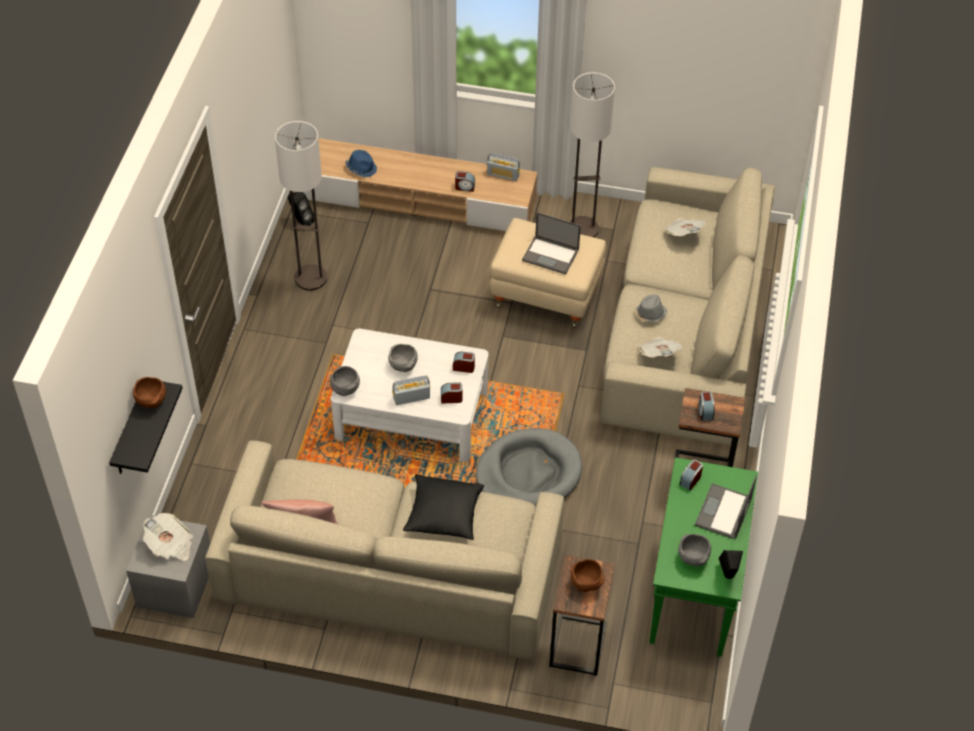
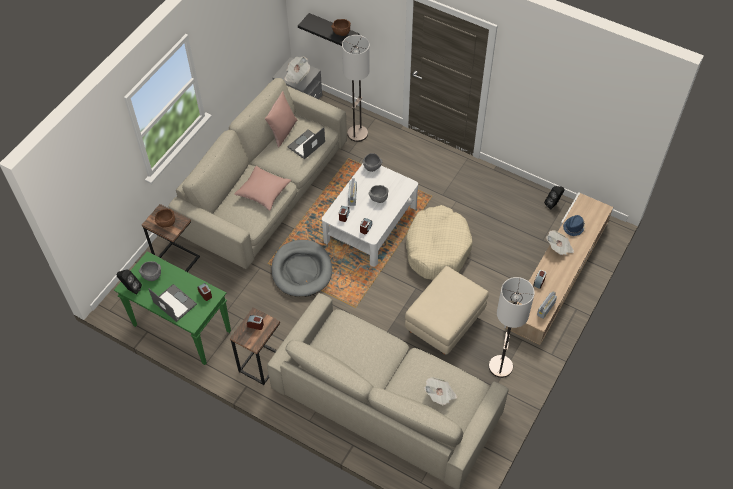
camera: 110 degrees right, 5 degrees up
floor lamp [275,121,327,291] -> floor lamp moved to [342,35,370,142]
black pillow [403,474,484,540] -> pink pillow [234,166,291,211]
laptop [522,212,581,275] -> laptop moved to [287,127,325,159]
grey hat [635,295,667,322] -> none
newspaper [639,337,682,358] -> newspaper moved to [546,230,574,255]
none -> beige dog bed [405,205,473,280]

